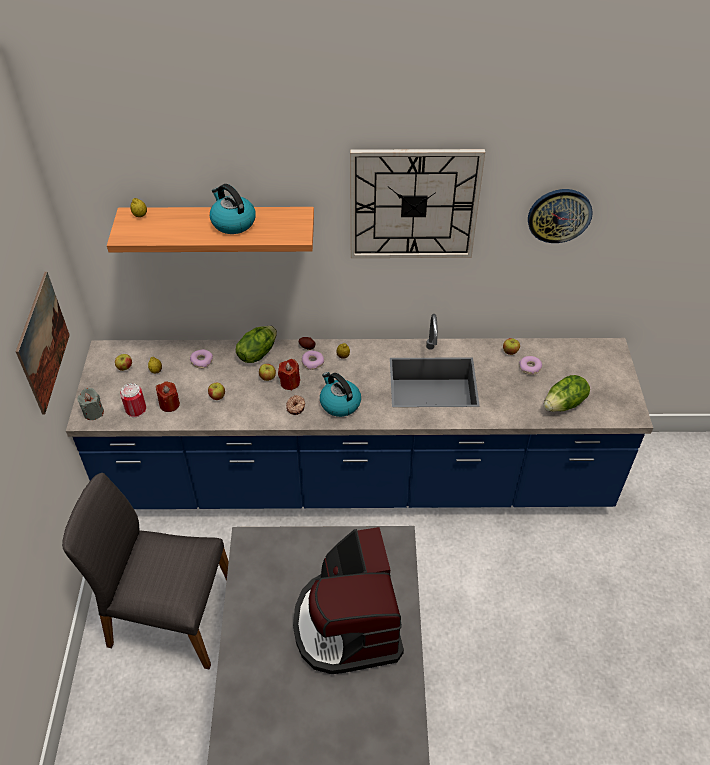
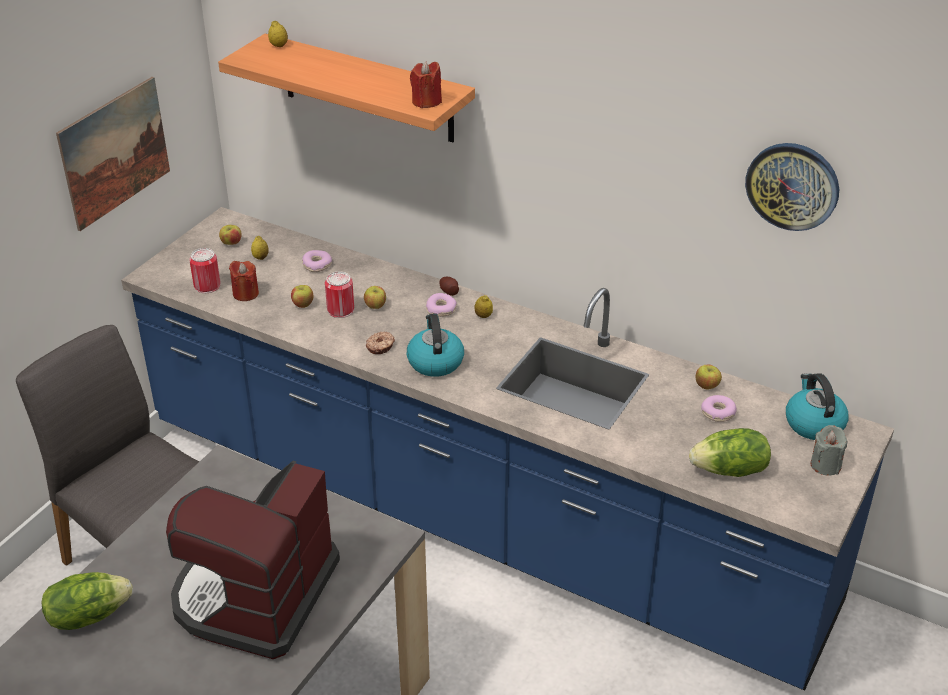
camera: 30 degrees right, 10 degrees down
grey candle [77,388,104,420] -> grey candle moved to [811,425,847,475]
kettle [210,184,256,234] -> kettle moved to [786,373,849,440]
lettuce [236,326,277,363] -> lettuce moved to [41,572,133,630]
red candle [278,359,300,391] -> red candle moved to [410,61,442,108]
wall clock [350,149,485,258] -> none
none -> can [325,271,354,318]

